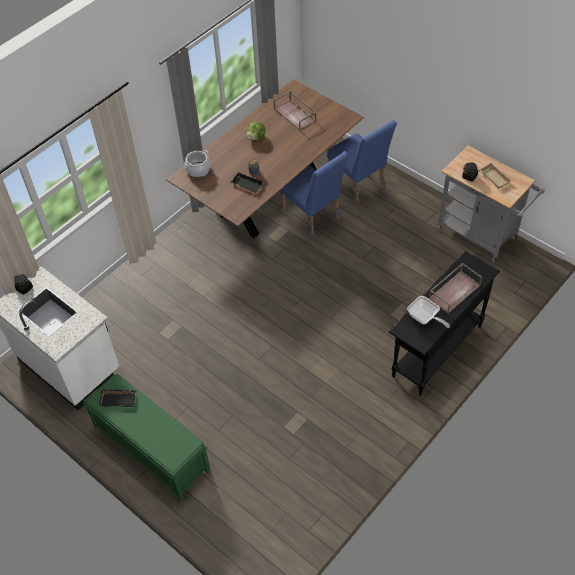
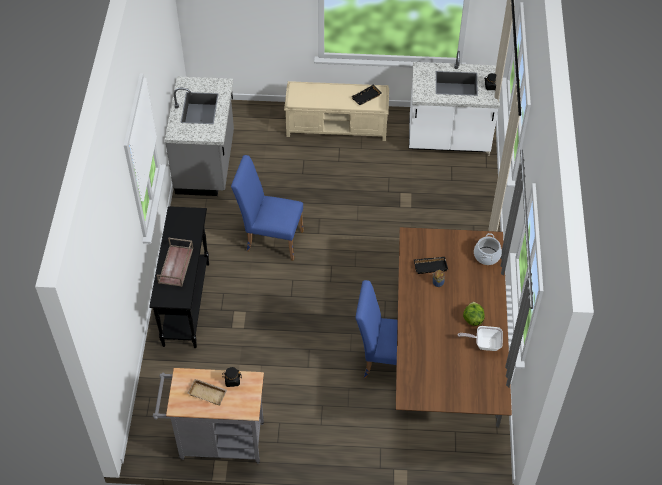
camera: 140 degrees right, 0 degrees up
green bench [83,374,210,501] -> beige bench [284,81,389,141]
brown tray [274,91,317,130] -> none
blue chair [327,120,397,204] -> blue chair moved to [231,155,304,261]
frying pan [407,296,450,328] -> frying pan moved to [458,326,503,351]
none -> grey counter [165,76,234,196]

